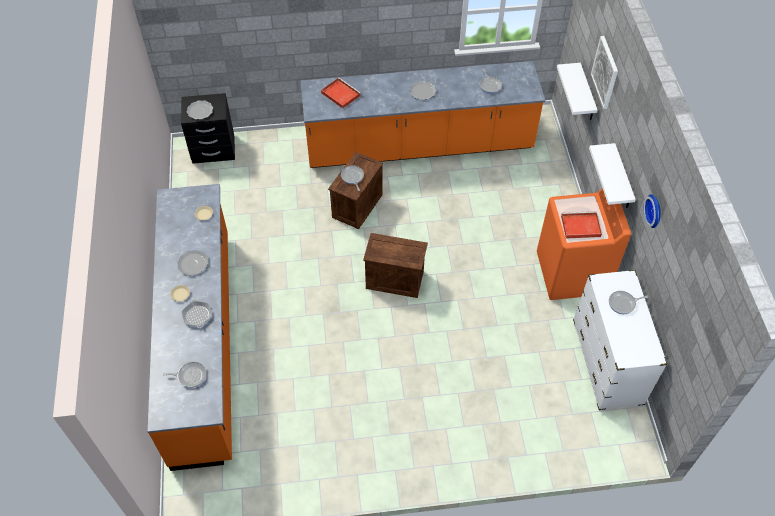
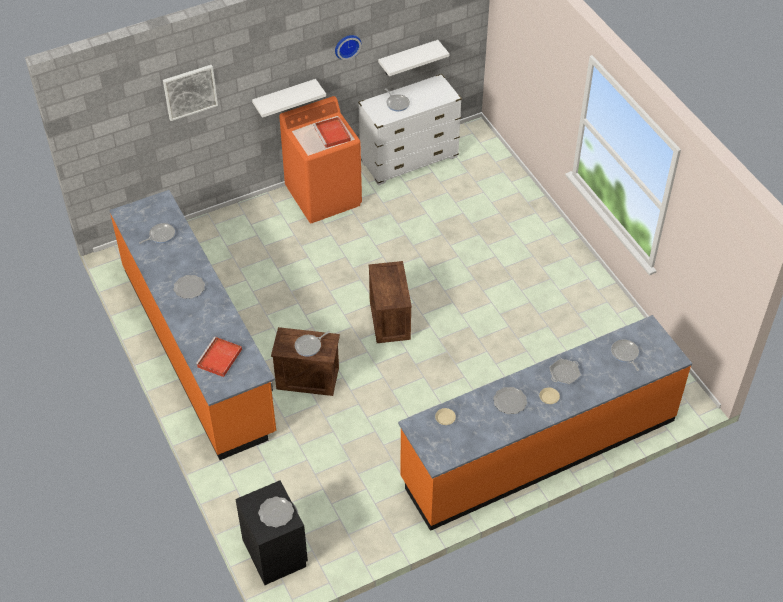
camera: 110 degrees left, 5 degrees down
white shelf [557,63,597,120] -> white shelf moved to [378,40,449,76]

